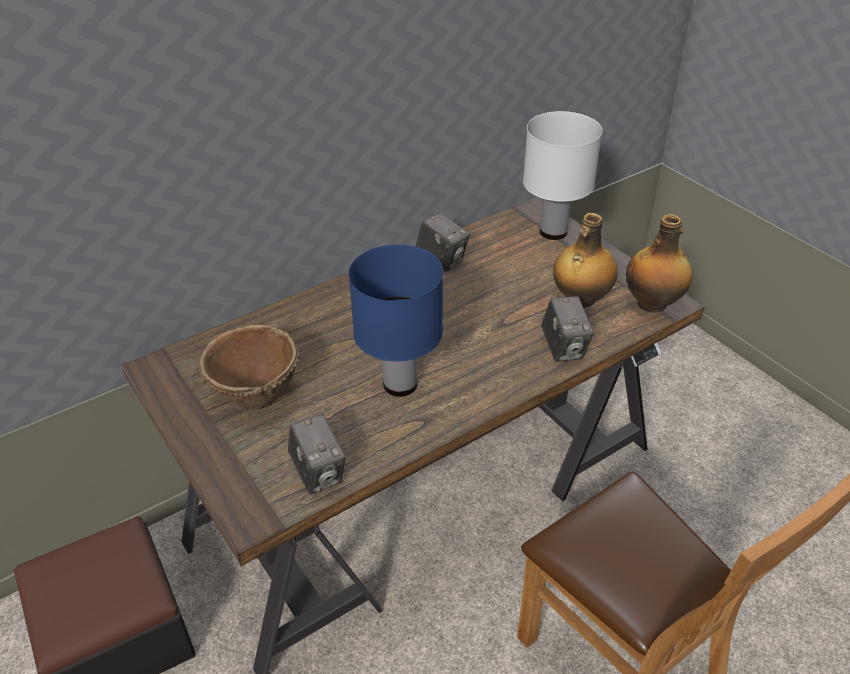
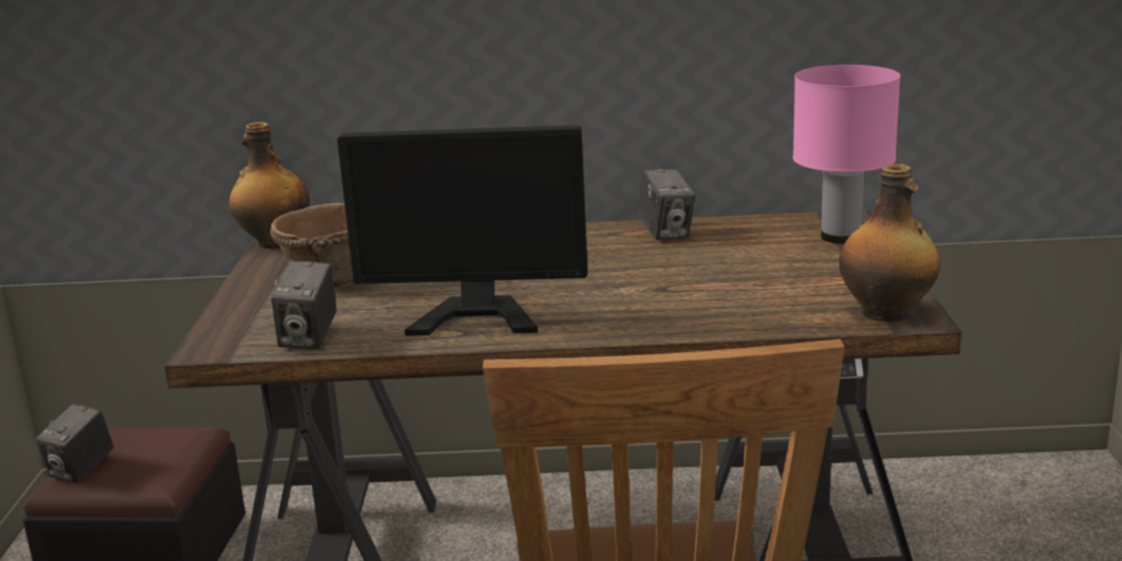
camera: 35 degrees right, 20 degrees down
blue table lamp [348,245,443,397] -> monitor [337,125,588,336]
white table lamp [523,111,602,240] -> pink table lamp [793,65,901,244]
camera [541,296,594,362] -> camera moved to [36,404,114,483]
bottle [553,213,618,308] -> bottle moved to [229,122,310,249]

